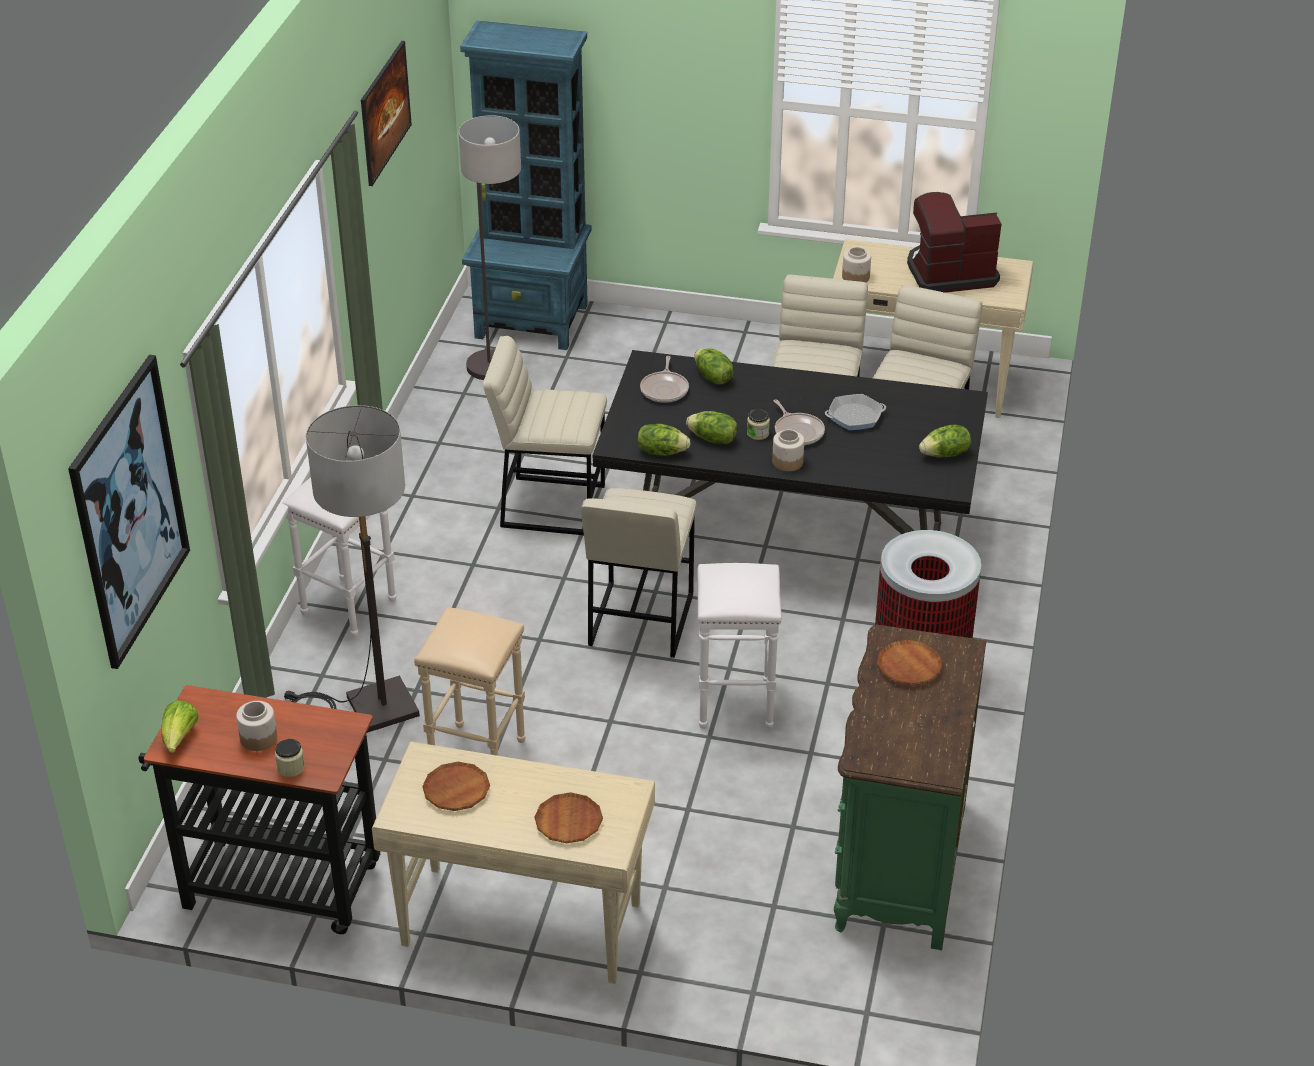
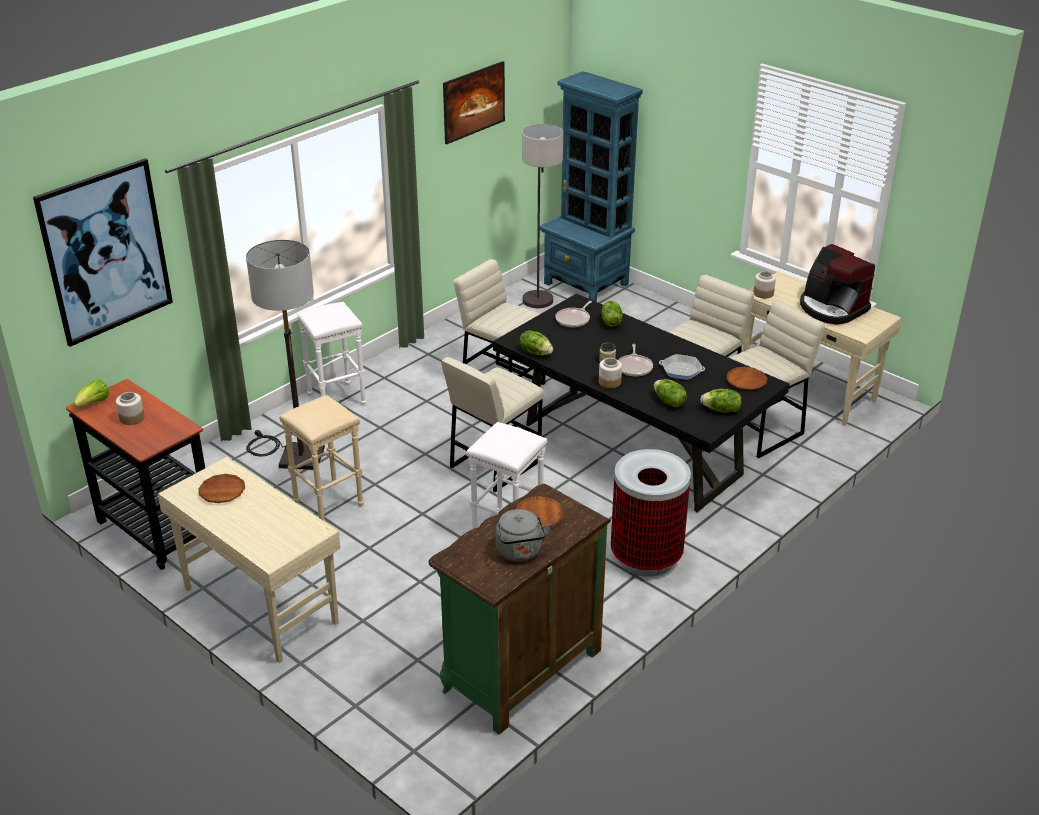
camera: 30 degrees right, 5 degrees down
jar [275,739,305,777] -> none
brown plate [534,792,603,843] -> brown plate moved to [726,366,768,390]
lettuce [686,411,738,444] -> lettuce moved to [654,379,687,407]
coffee machine [907,192,1001,293] -> coffee machine turned 150 degrees counterclockwise [800,244,875,325]
none -> grey kettle [496,509,551,562]

